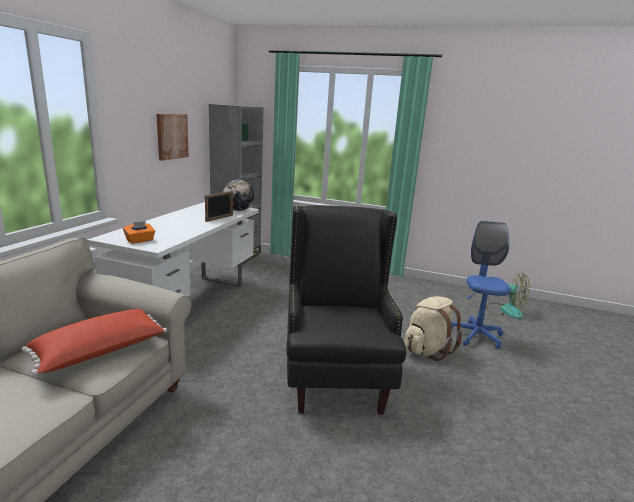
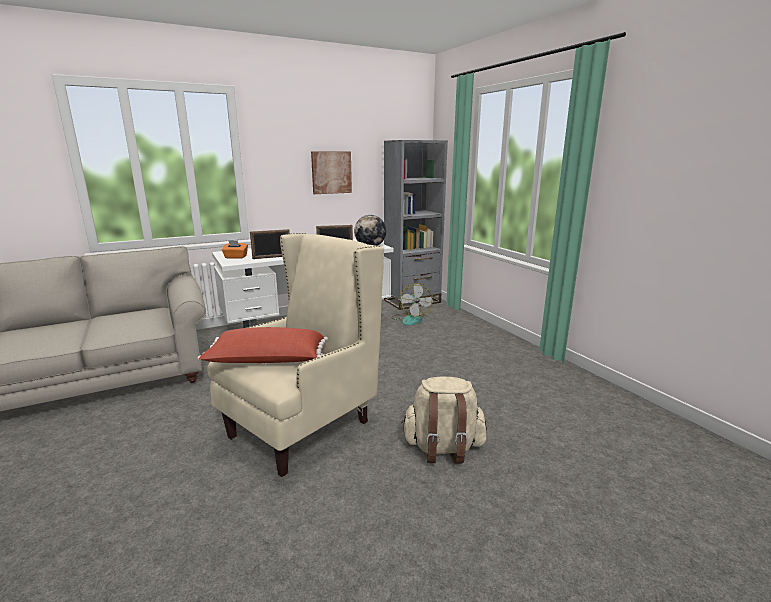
camera: 45 degrees right, 0 degrees up
red pillow [22,309,167,375] -> red pillow moved to [197,327,328,363]
black armchair [286,205,406,415] -> beige armchair [207,233,384,477]
blue office chair [451,221,511,349] -> none
fan [486,273,529,319] -> fan moved to [391,283,433,325]
none -> picture frame [250,229,290,259]

